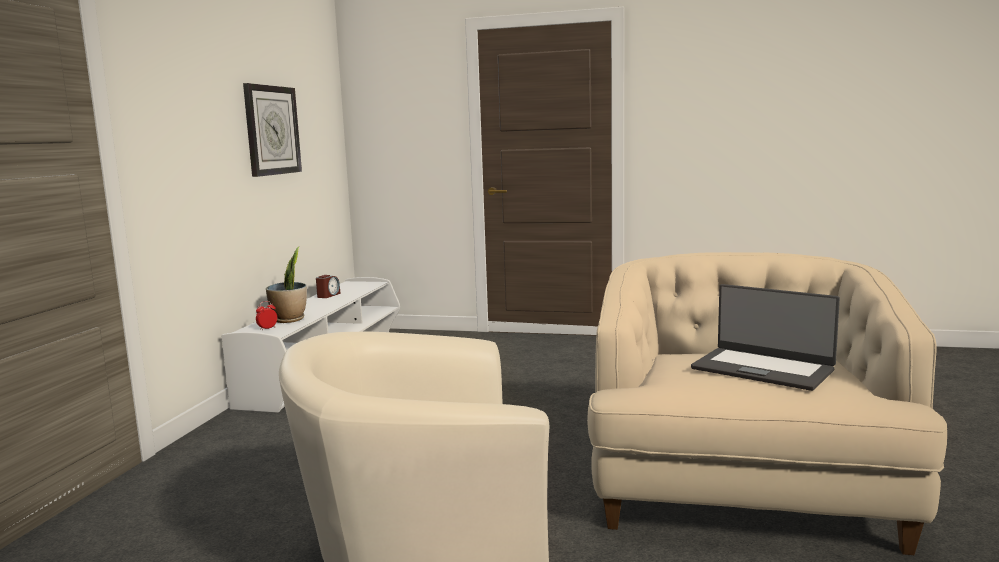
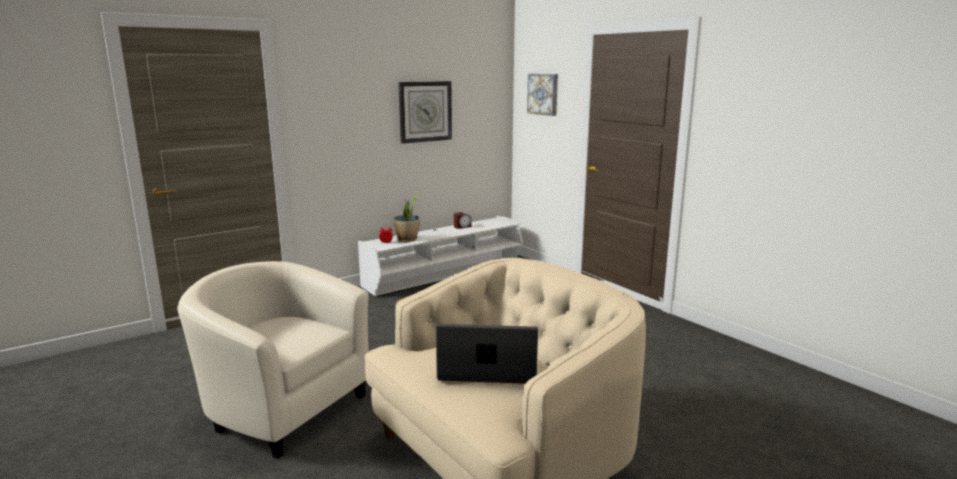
camera: 40 degrees right, 5 degrees up
laptop [691,284,840,391] -> laptop turned 105 degrees clockwise [436,324,538,384]
none -> picture [527,74,558,116]

